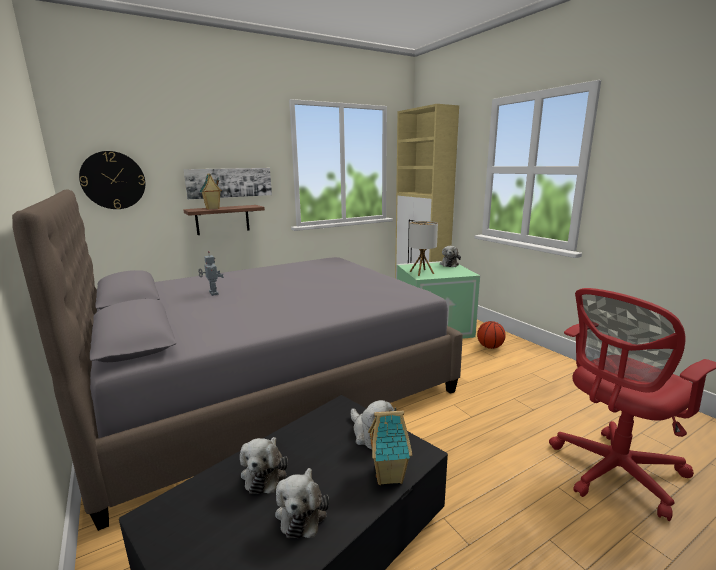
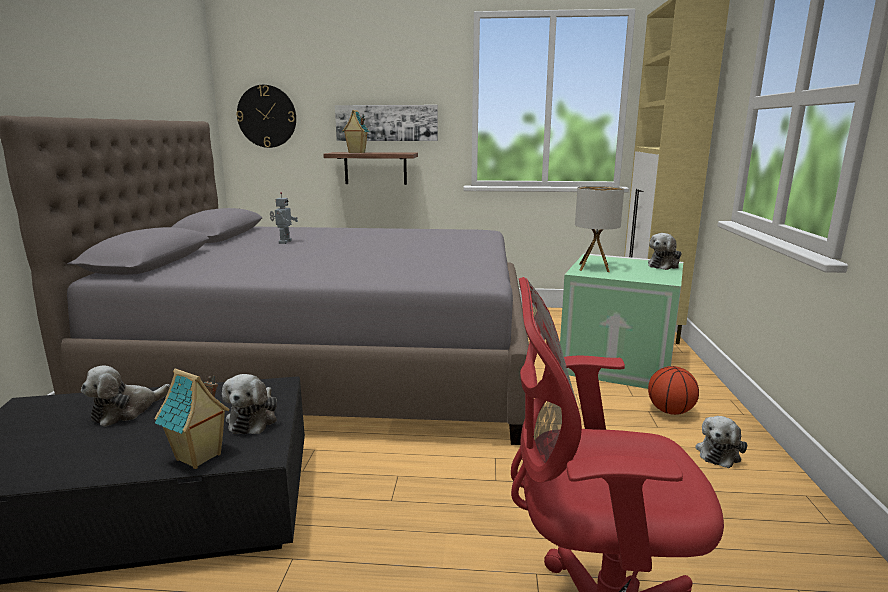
camera: 35 degrees right, 0 degrees up
plush toy [275,468,329,538] -> plush toy moved to [695,416,747,468]

